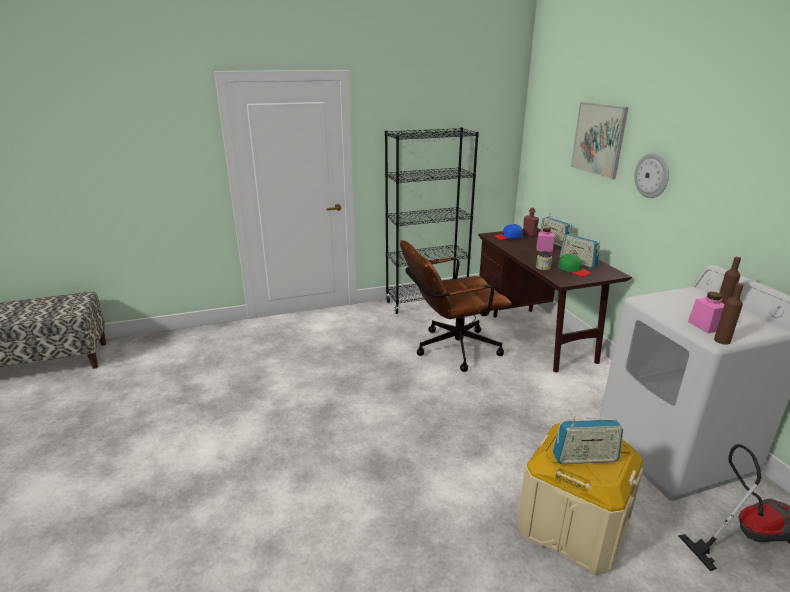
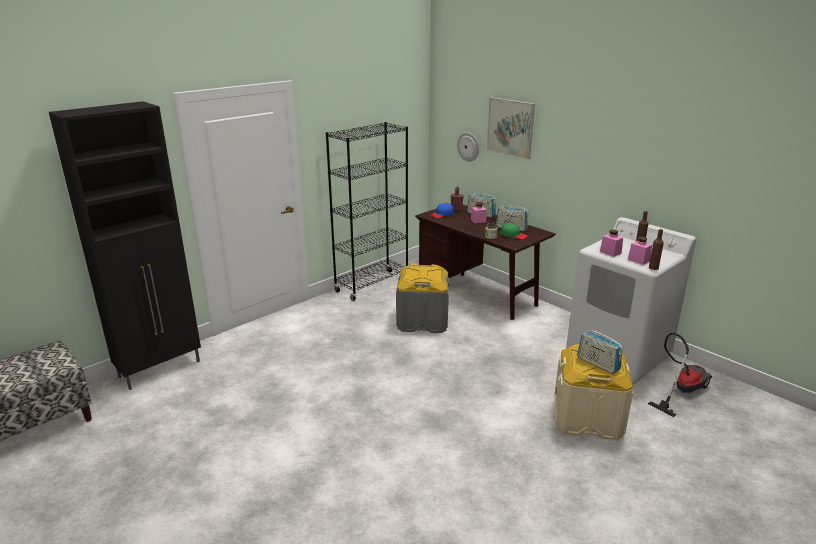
camera: 25 degrees left, 0 degrees up
brown office chair [400,240,511,372] -> grey storage box [396,264,449,333]
radio [553,416,623,464] -> radio turned 75 degrees clockwise [577,328,623,374]
wall clock [635,153,669,198] -> wall clock moved to [457,132,479,162]
none -> black cabinet [49,101,201,390]
none -> pink jar [600,230,623,257]

